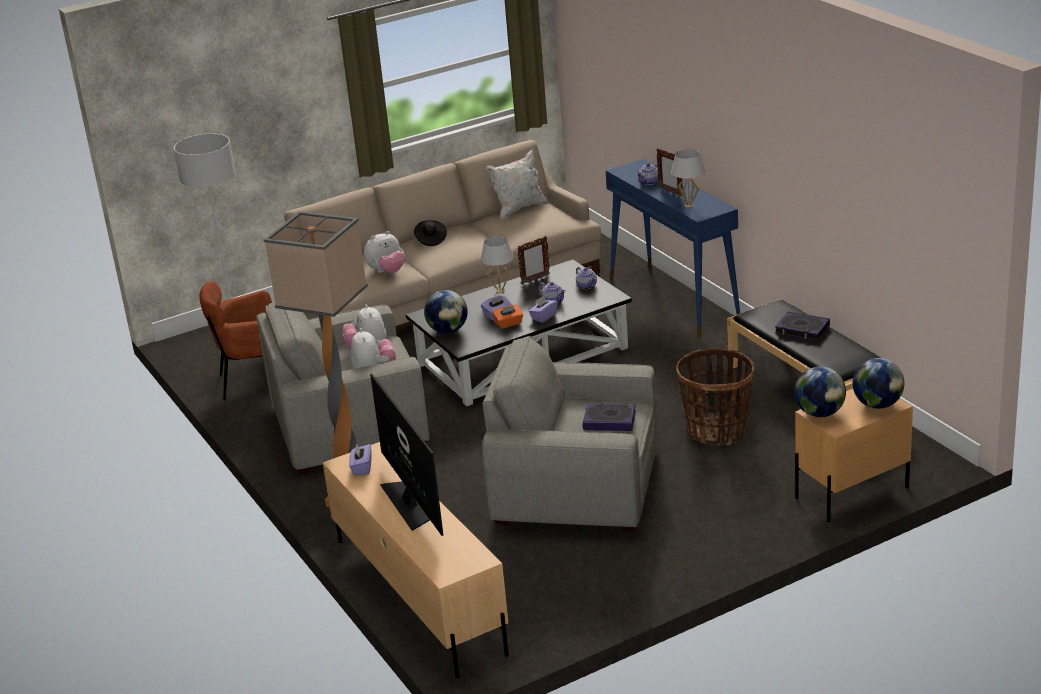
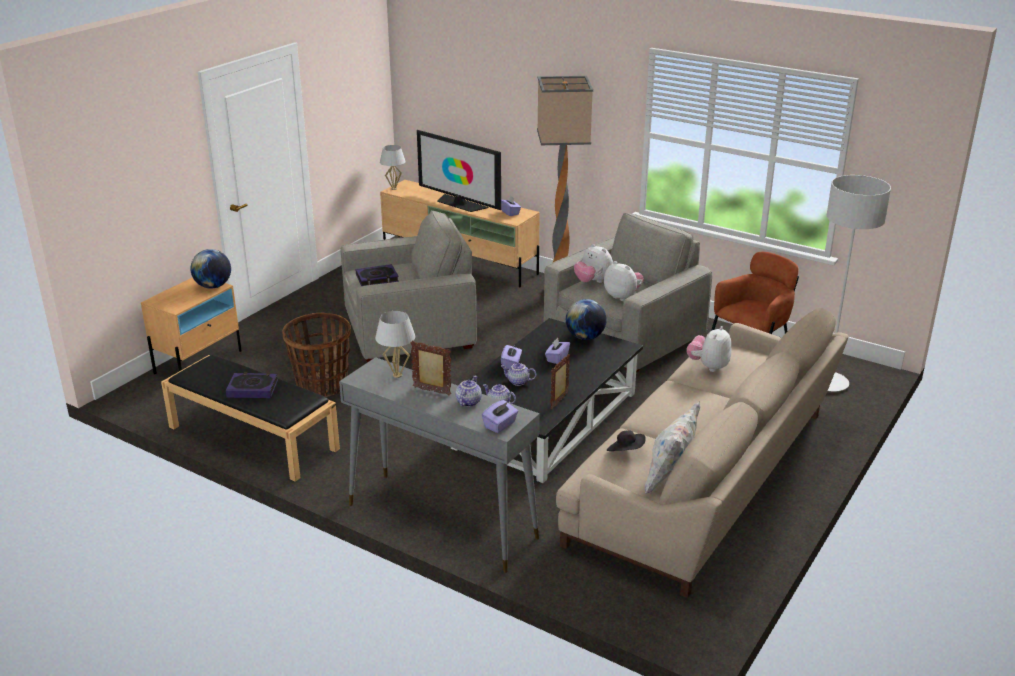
camera: 150 degrees right, 0 degrees up
black hat [414,220,447,246] -> black hat moved to [607,430,646,451]
white table lamp [481,236,514,293] -> white table lamp moved to [380,145,406,190]
orange tissue box [492,305,523,329] -> none
blue console table [606,159,740,338] -> grey console table [339,357,540,573]
globe [853,358,904,409] -> none
none -> purple tissue box [482,400,518,433]

